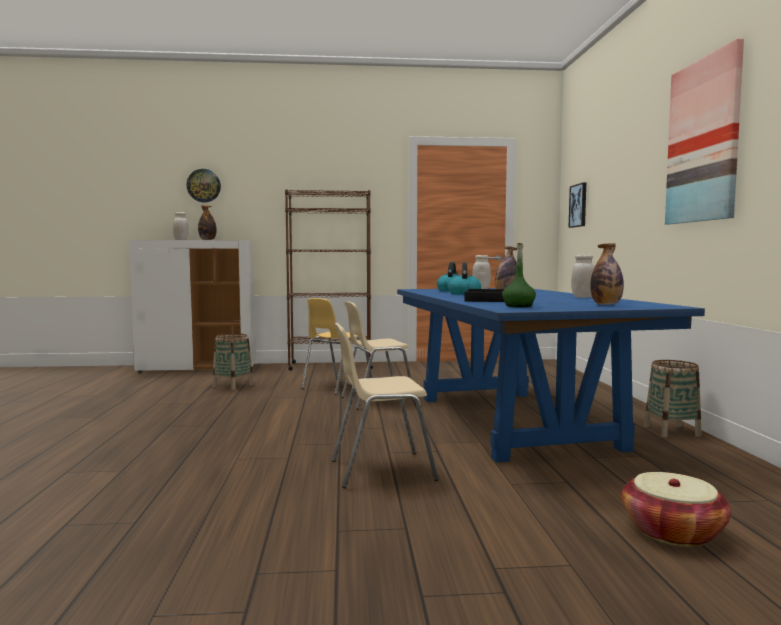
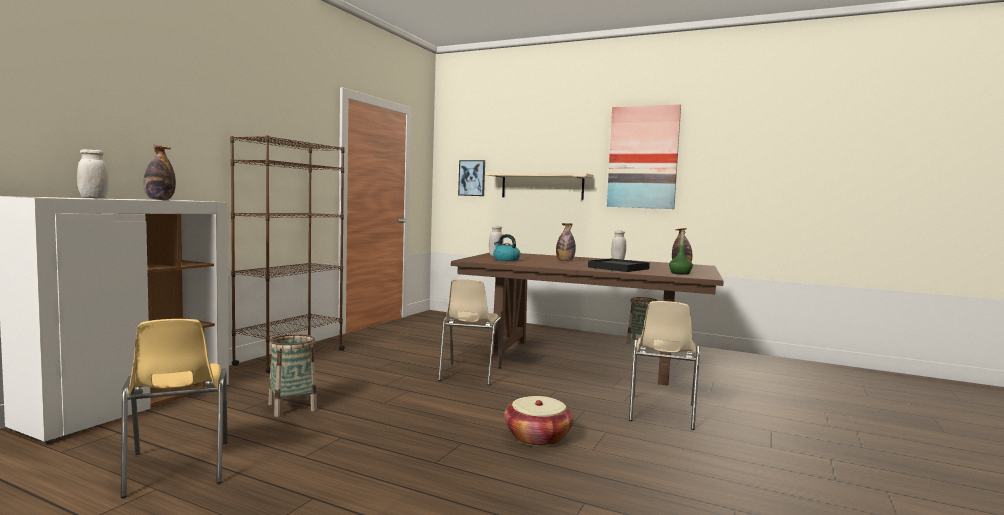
camera: 60 degrees left, 0 degrees up
wall clock [186,169,221,202] -> none
yellow chair [301,298,372,395] -> yellow chair moved to [121,319,228,498]
blue dining table [397,288,705,463] -> brown dining table [451,253,724,385]
kettle [448,263,481,295] -> none
basket [621,472,731,547] -> basket moved to [504,396,573,446]
none -> beige shelf [485,172,594,200]

